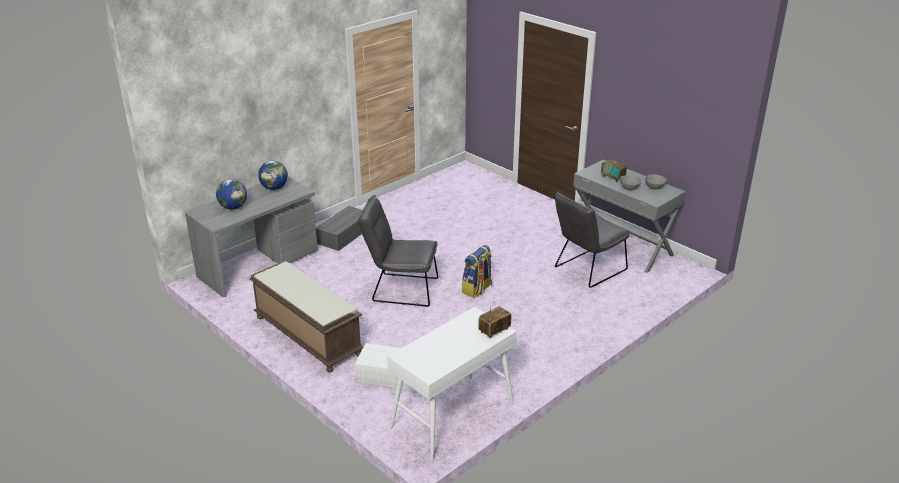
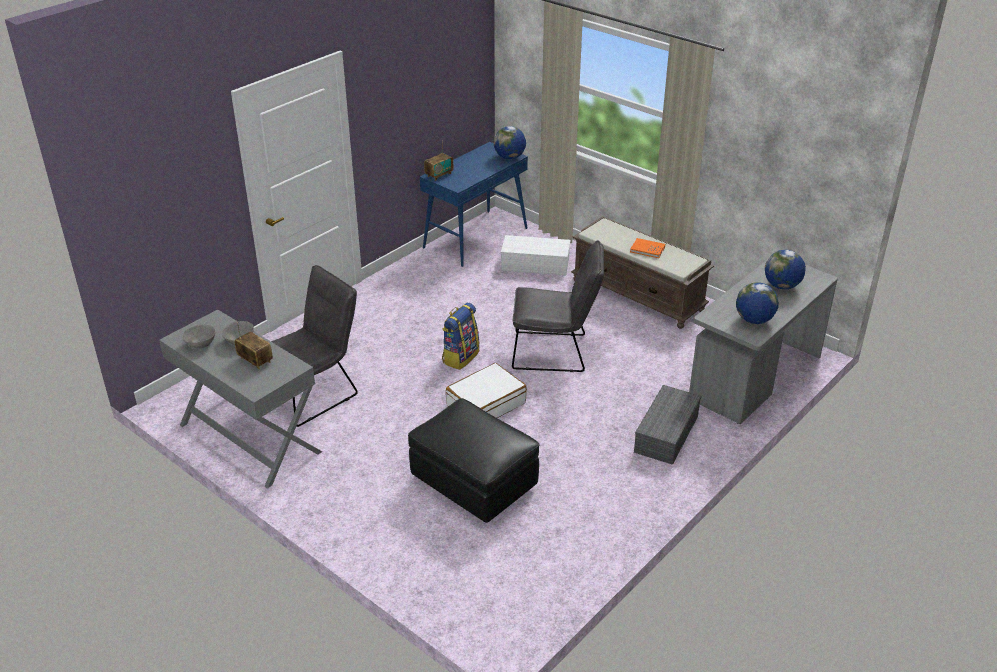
camera: 175 degrees right, 5 degrees up
white console table [387,307,517,461] -> blue console table [420,142,528,267]
none -> black ottoman [408,398,540,523]
none -> white suitcase [446,363,527,418]
none -> globe [494,126,526,159]
none -> orange book [630,238,665,258]

